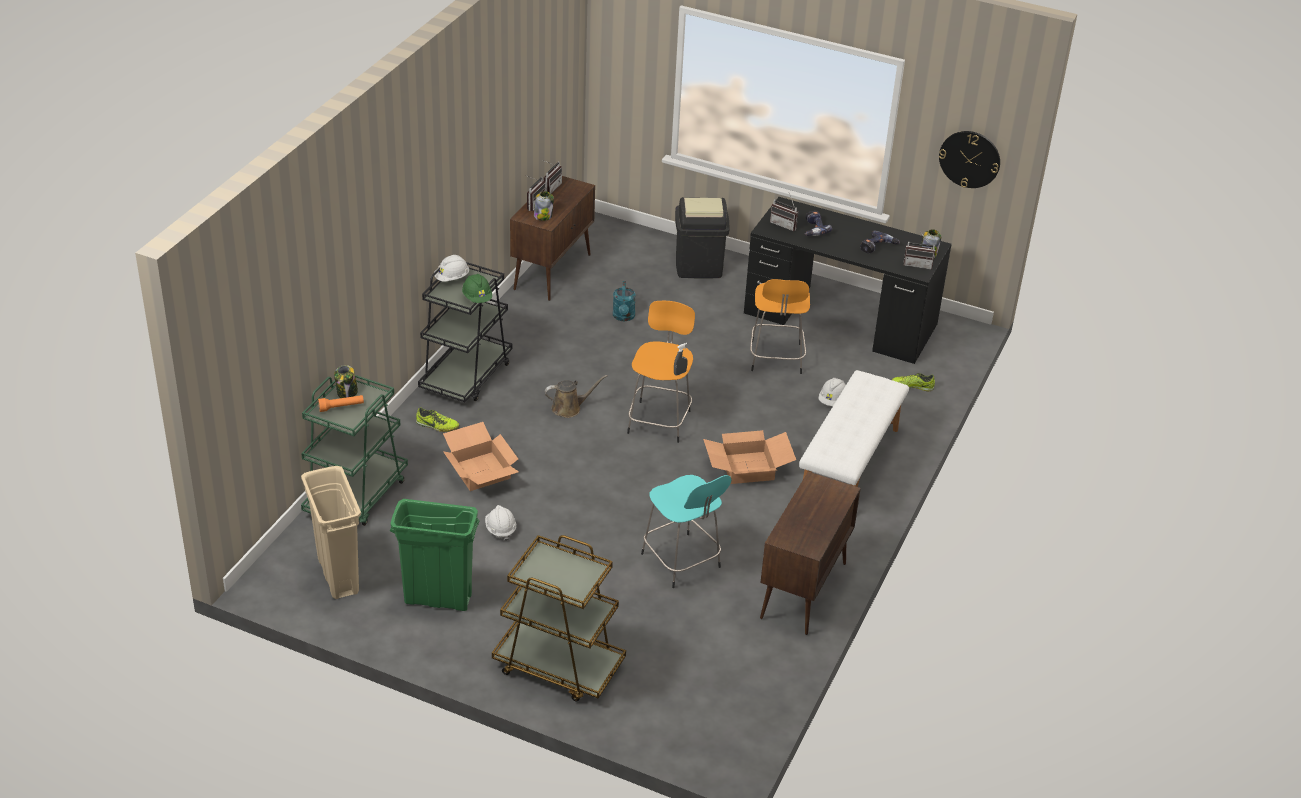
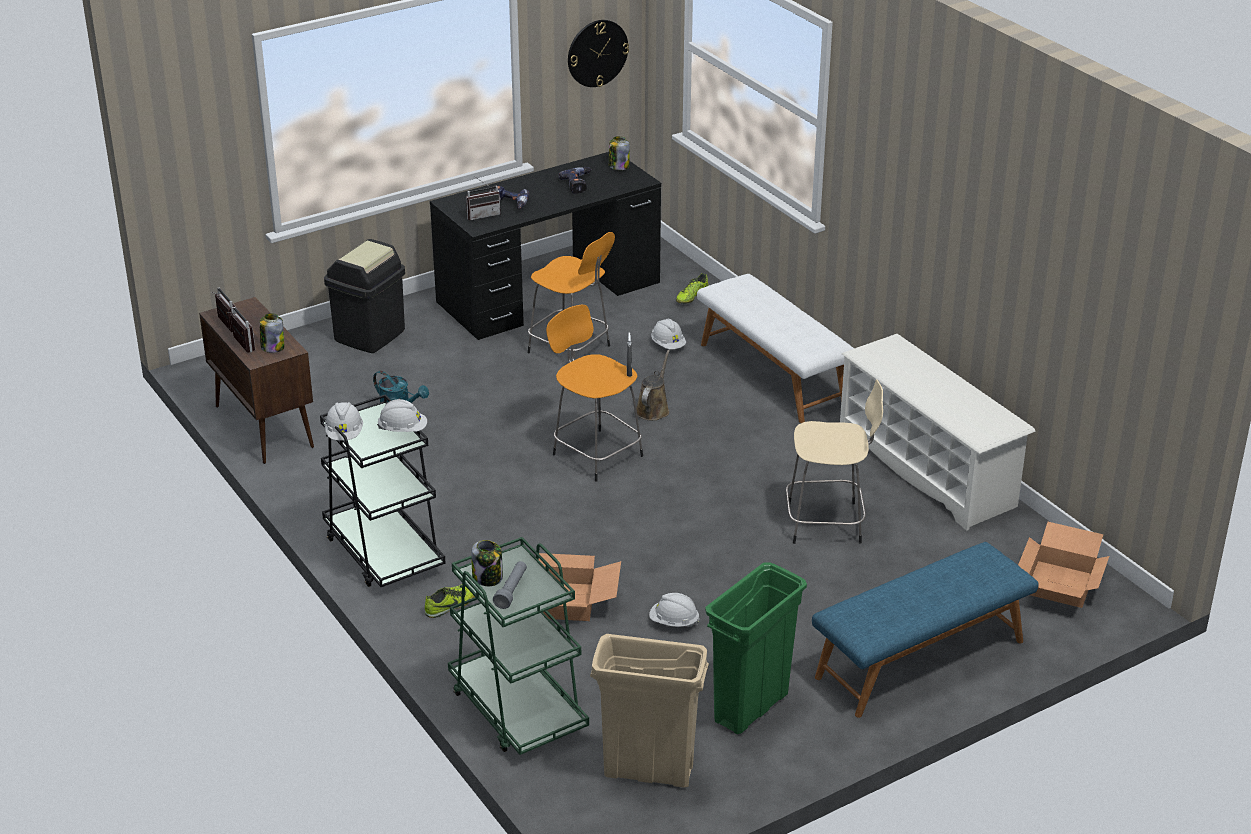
camera: 55 degrees left, 5 degrees down
orange flashlight [318,395,364,412] -> grey flashlight [493,561,527,609]
green hard hat [462,274,492,303] -> white hard hat [377,399,427,432]
brown cart [492,535,626,702] -> blue bench [812,542,1039,718]
brown watering can [545,375,607,418] -> brown watering can moved to [636,350,670,420]
turquoise stool [641,475,731,588] -> beige stool [786,379,883,544]
cardboard box [703,430,796,484] -> cardboard box moved to [1018,522,1109,608]
brown cabinet [760,471,861,635] -> white shoe rack [840,334,1036,531]
radio [903,231,935,270] -> none

